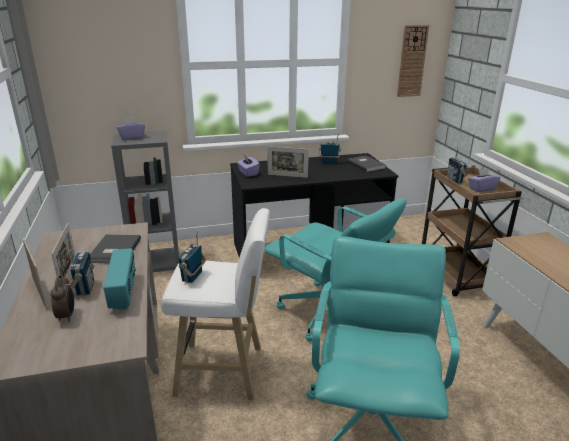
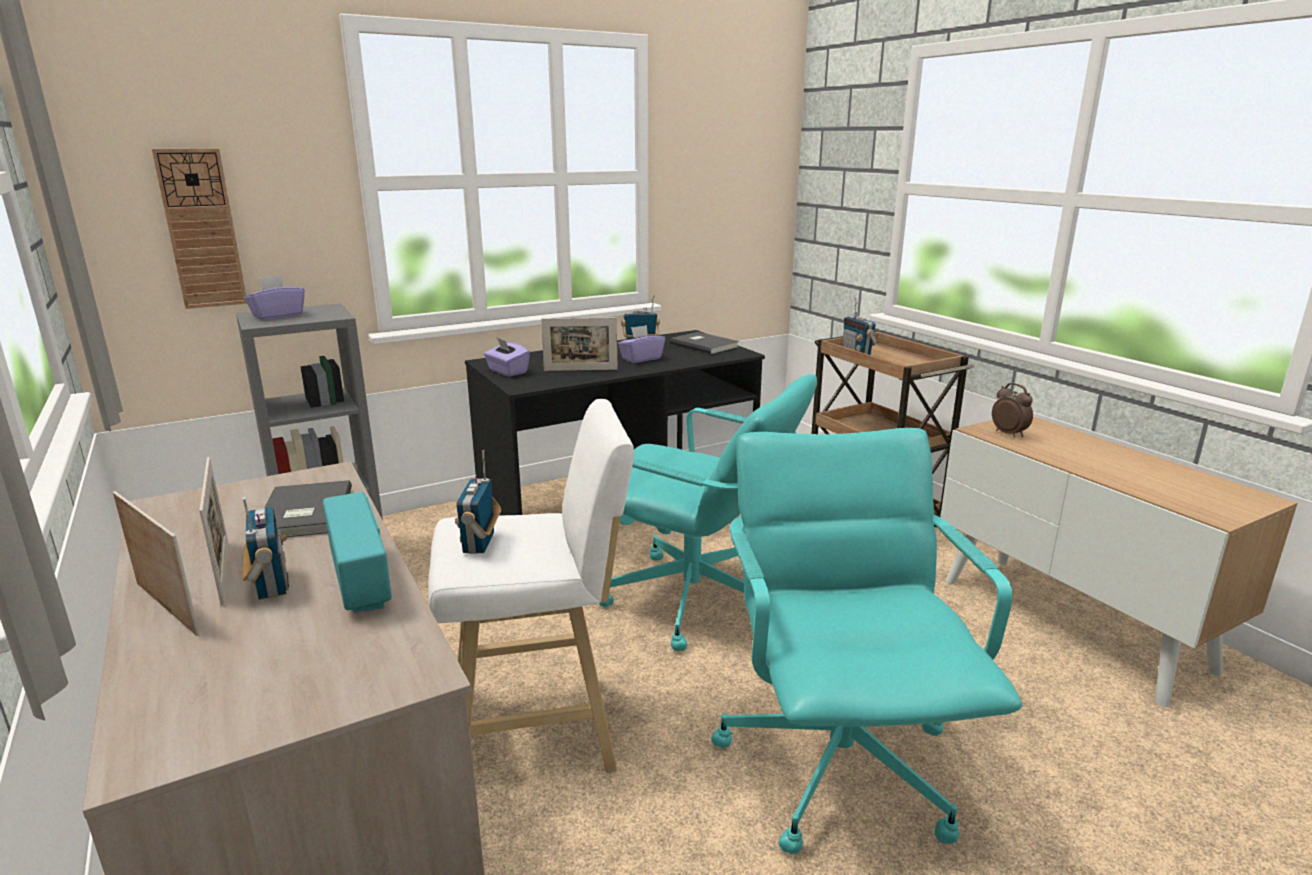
camera: 15 degrees left, 5 degrees down
alarm clock [51,275,74,322] -> alarm clock moved to [992,383,1033,437]
wall clock [397,25,429,97] -> wall clock moved to [152,148,247,309]
purple tissue box [468,168,500,192] -> purple tissue box moved to [618,325,665,363]

